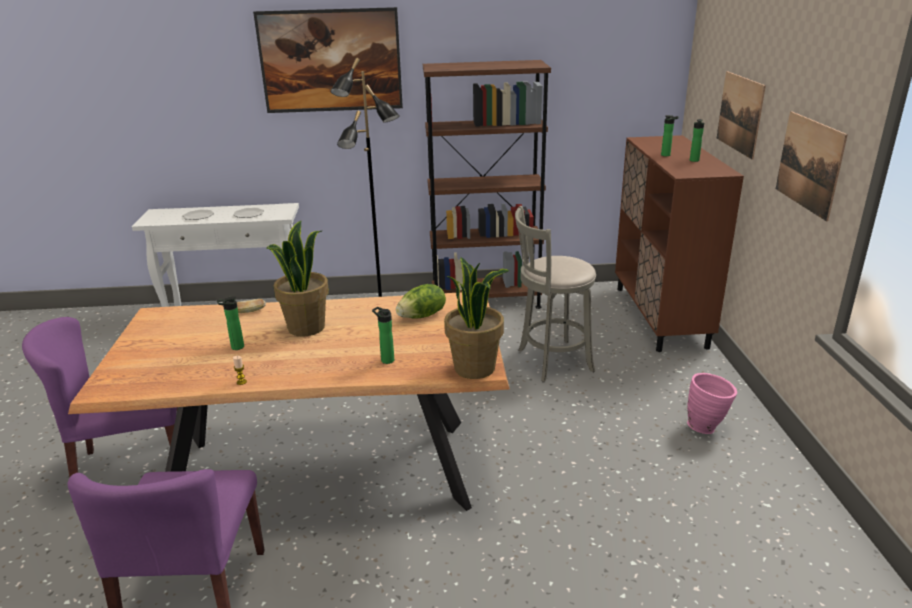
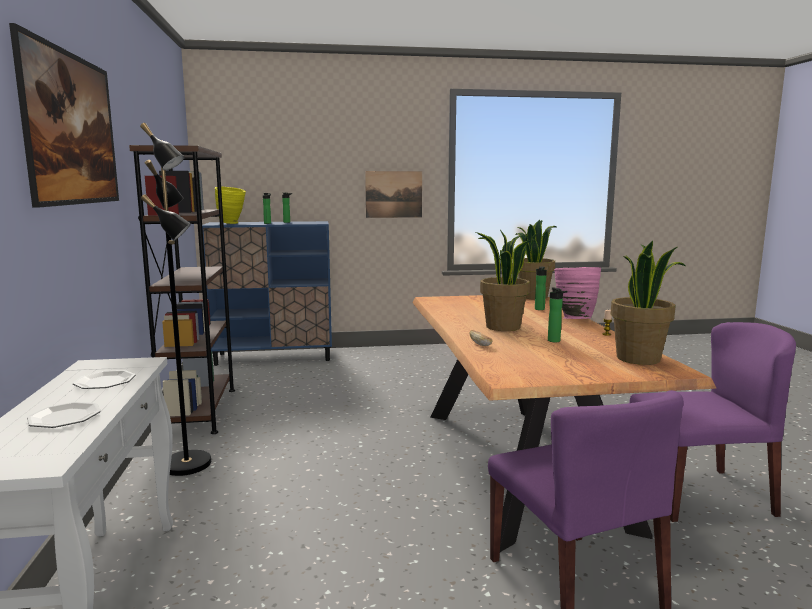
camera: 95 degrees left, 15 degrees down
lettuce [396,284,446,319] -> none
grey stool [515,206,596,382] -> none
brown cabinet [615,135,744,352] -> blue cabinet [202,221,332,366]
pink vase [687,373,737,434] -> pink vase moved to [554,267,601,319]
picture [717,71,766,160] -> none
none -> yellow vase [215,187,246,224]
none -> potted plant [611,241,686,365]

